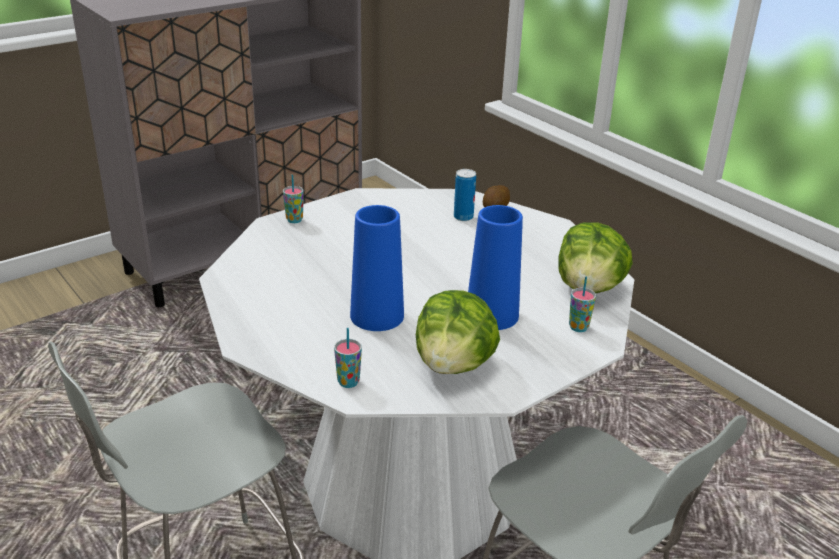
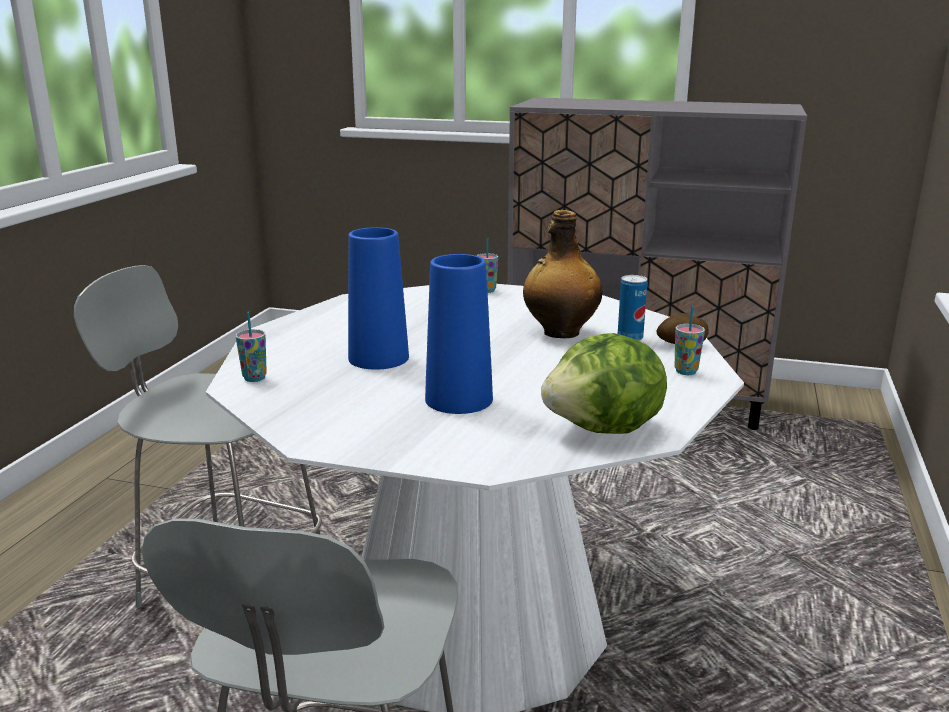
camera: 55 degrees right, 10 degrees down
lettuce [416,290,500,374] -> none
cup [569,276,596,332] -> cup moved to [674,306,705,375]
none -> bottle [523,210,602,339]

